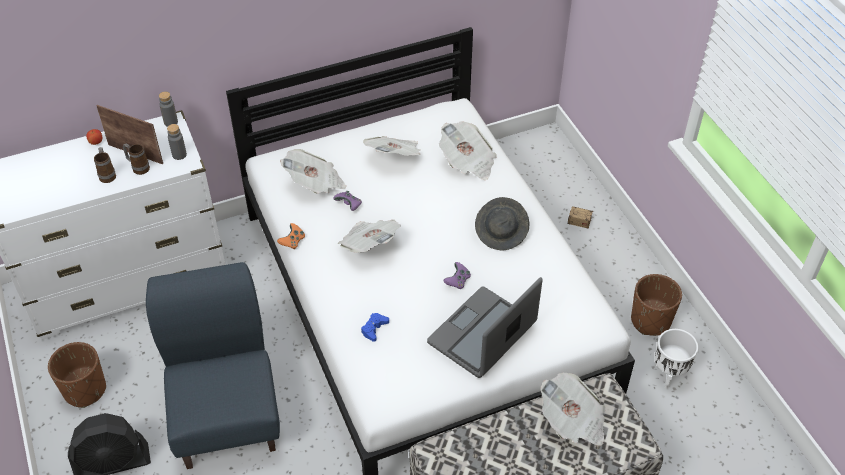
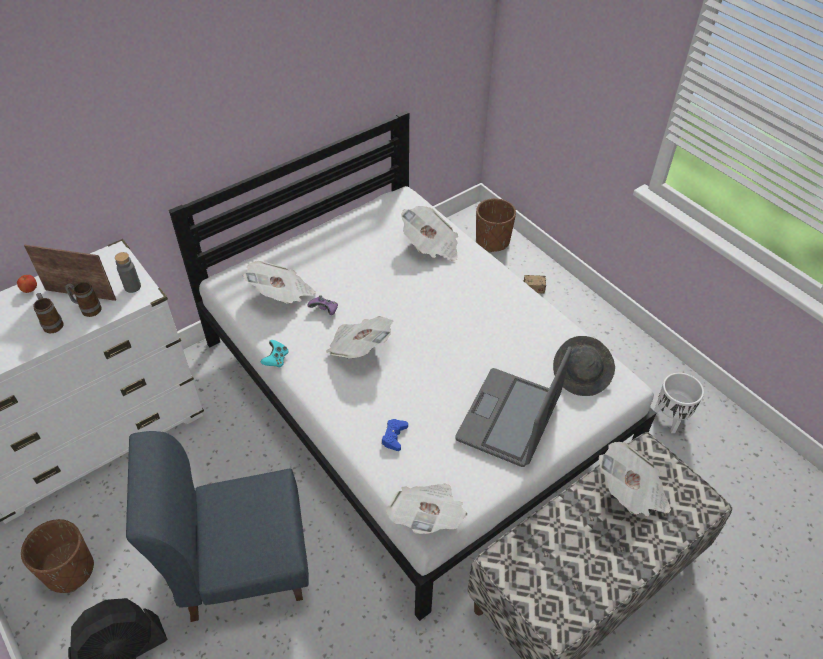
camera: 15 degrees left, 0 degrees up
blue chair [146,262,280,469] -> blue chair turned 75 degrees counterclockwise [126,431,309,622]
grey bottle [159,91,178,127] -> none
orange game controller [277,223,305,249] -> turquoise game controller [260,340,289,368]
newspaper [363,136,421,156] -> newspaper moved to [386,483,468,534]
purple game controller [443,262,471,289] -> none
grey hat [475,197,530,251] -> grey hat moved to [553,336,615,396]
brown planter [631,274,682,336] -> brown planter moved to [476,198,516,253]

